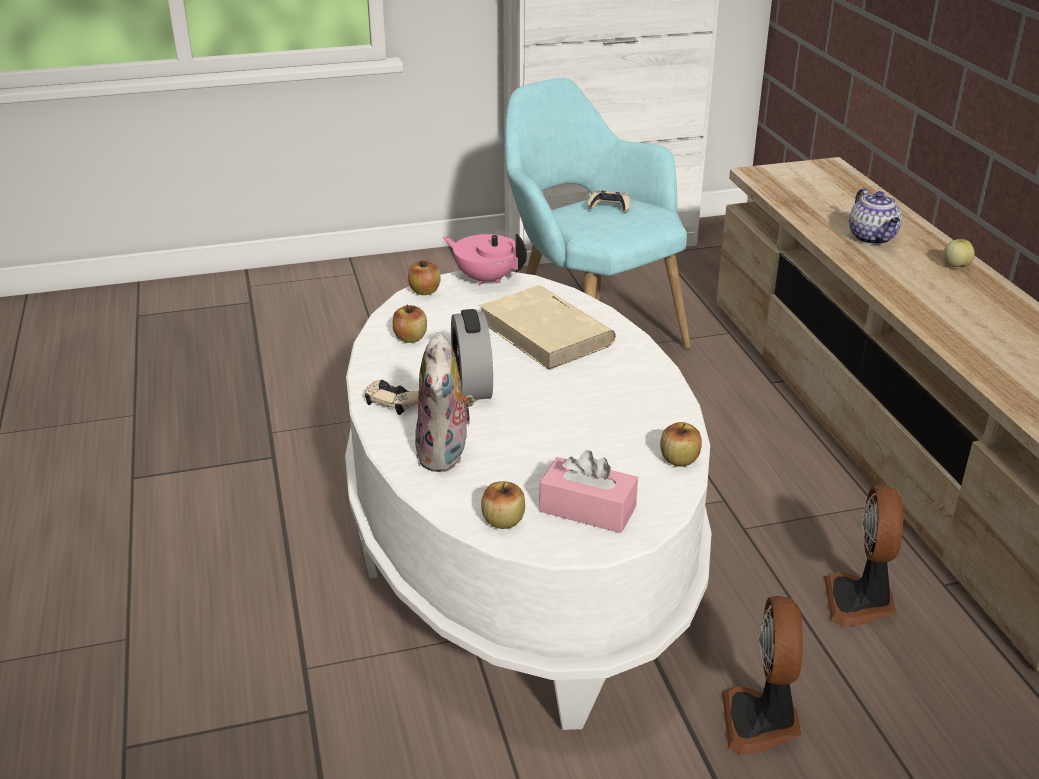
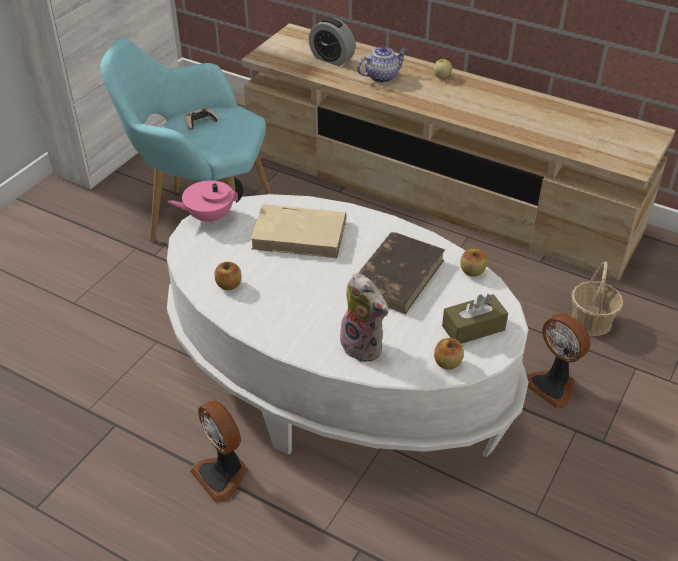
camera: 45 degrees left, 10 degrees up
beige game controller [365,380,419,415] -> none
apple [408,260,440,295] -> none
alarm clock [451,309,493,400] -> alarm clock moved to [309,17,356,66]
pink tissue box [539,450,638,533] -> brown tissue box [442,294,508,344]
fan [824,485,903,627] -> fan moved to [190,400,248,503]
teapot [849,188,902,245] -> teapot turned 60 degrees counterclockwise [357,46,408,83]
none -> brown book [358,232,445,314]
none -> basket [571,261,623,336]

